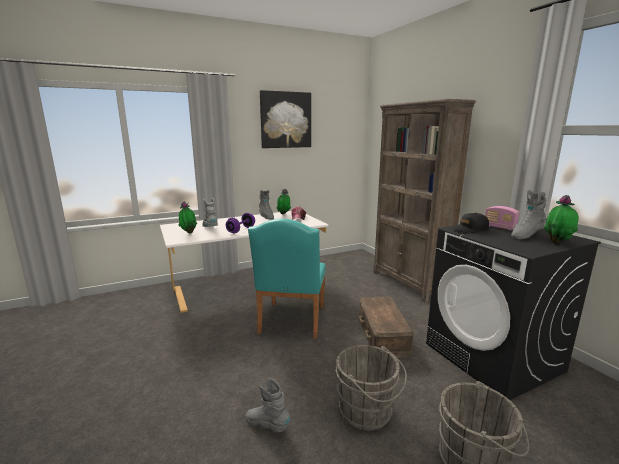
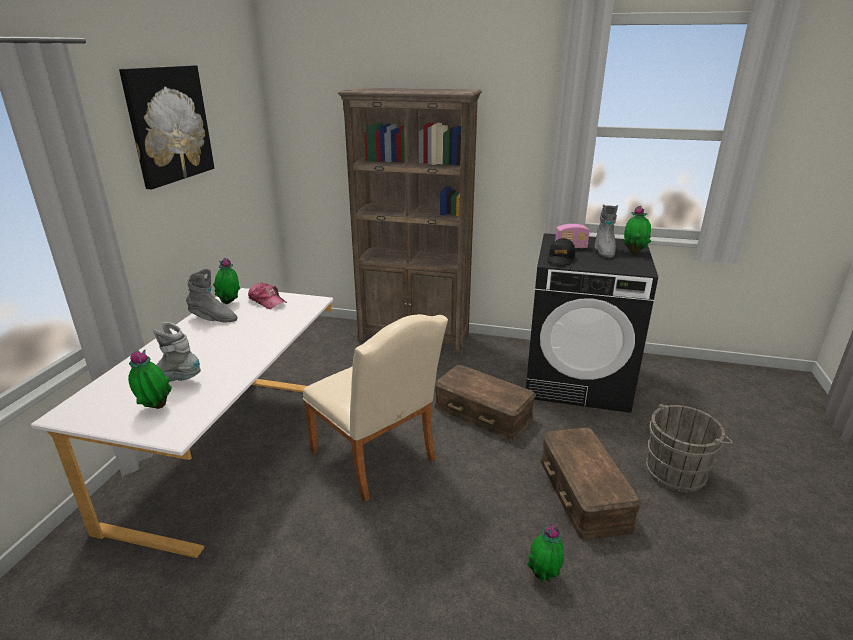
camera: 50 degrees left, 10 degrees up
purple dumbbell [226,213,255,233] -> none
grey boot [245,378,290,432] -> potted plant [527,525,564,582]
turquoise chair [248,218,326,339] -> beige chair [303,314,448,502]
grey bucket [335,345,407,431] -> brown storage box [541,427,641,540]

